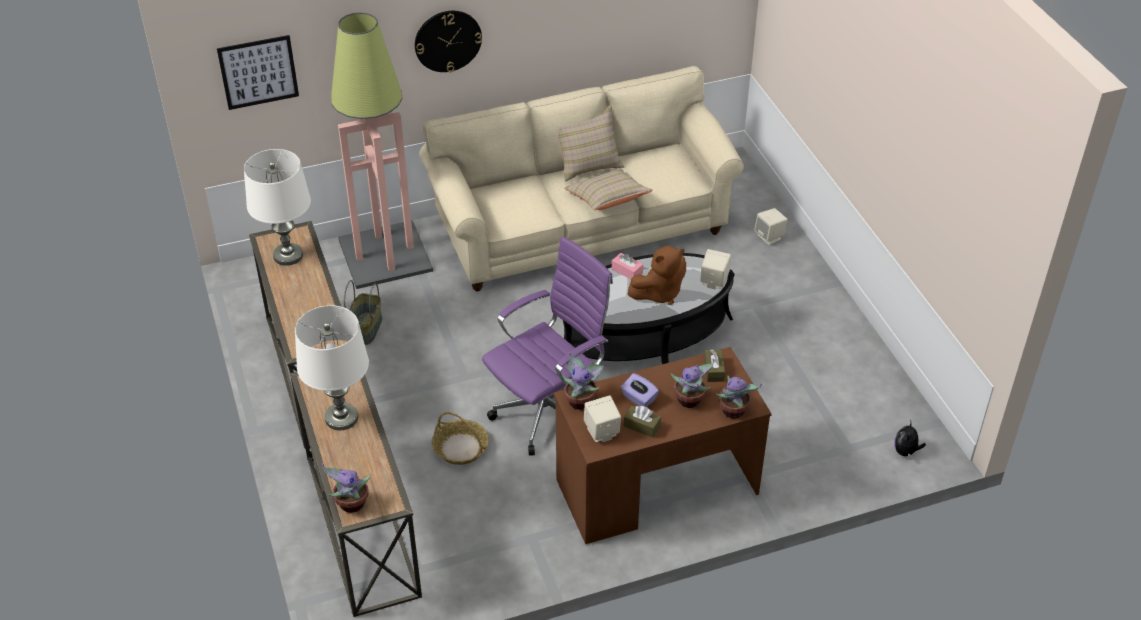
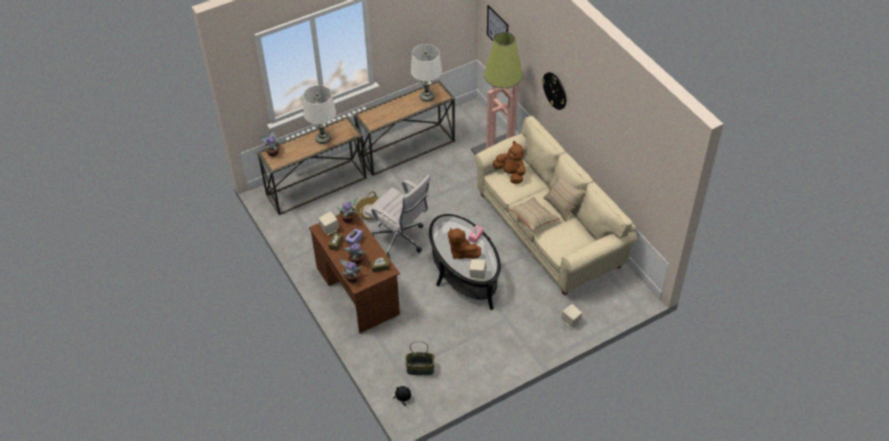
camera: 80 degrees right, 5 degrees up
basket [344,280,382,345] -> basket moved to [405,341,434,375]
purple office chair [482,236,613,456] -> white office chair [365,175,431,259]
none -> brown plush toy [493,141,526,184]

